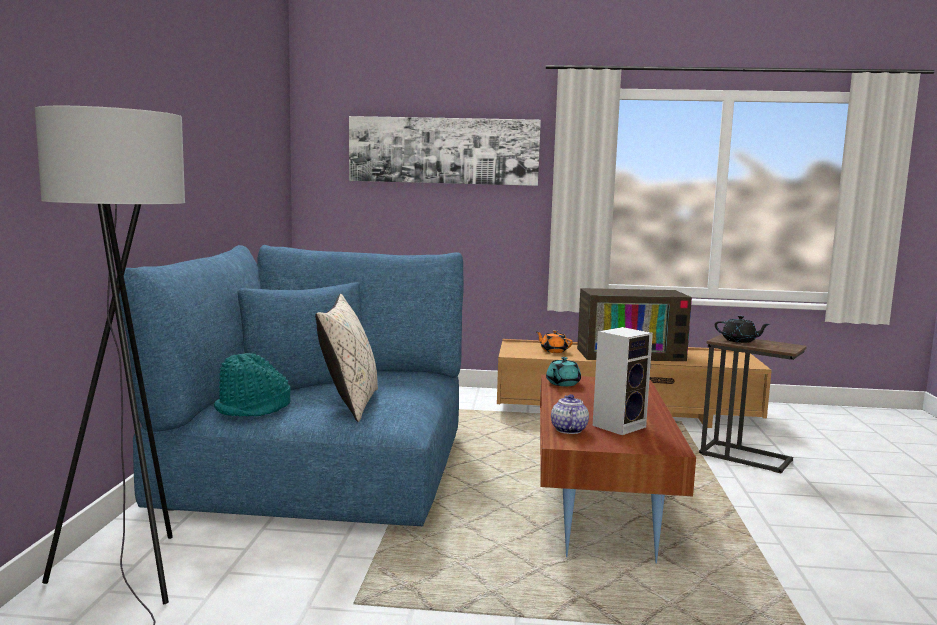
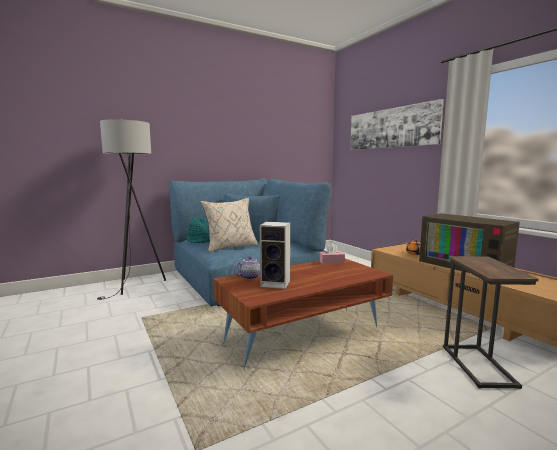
camera: 55 degrees right, 0 degrees up
turquoise teapot [546,357,581,386] -> pink tissue box [319,243,345,265]
black teapot [715,316,770,343] -> none

